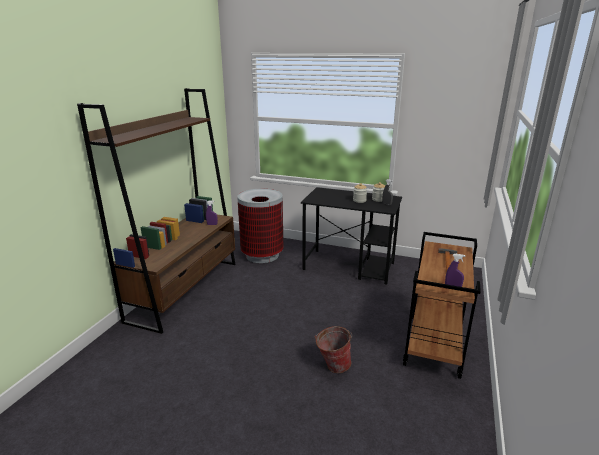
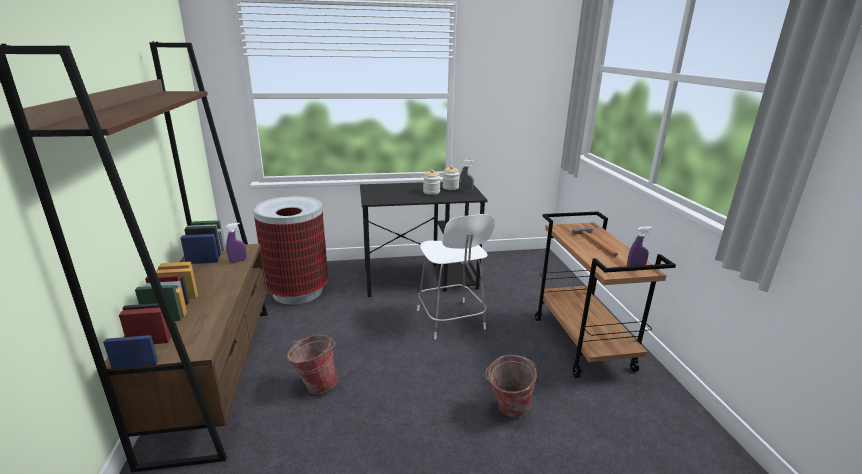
camera: 30 degrees left, 0 degrees up
none -> bucket [287,334,338,394]
none -> white chair [417,214,495,339]

